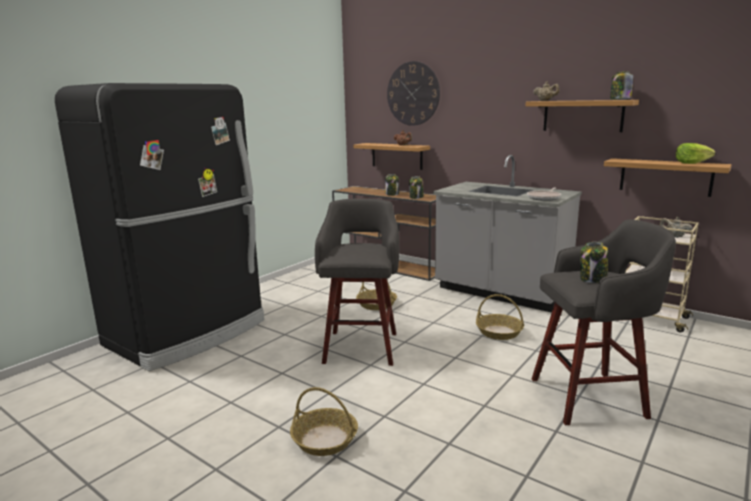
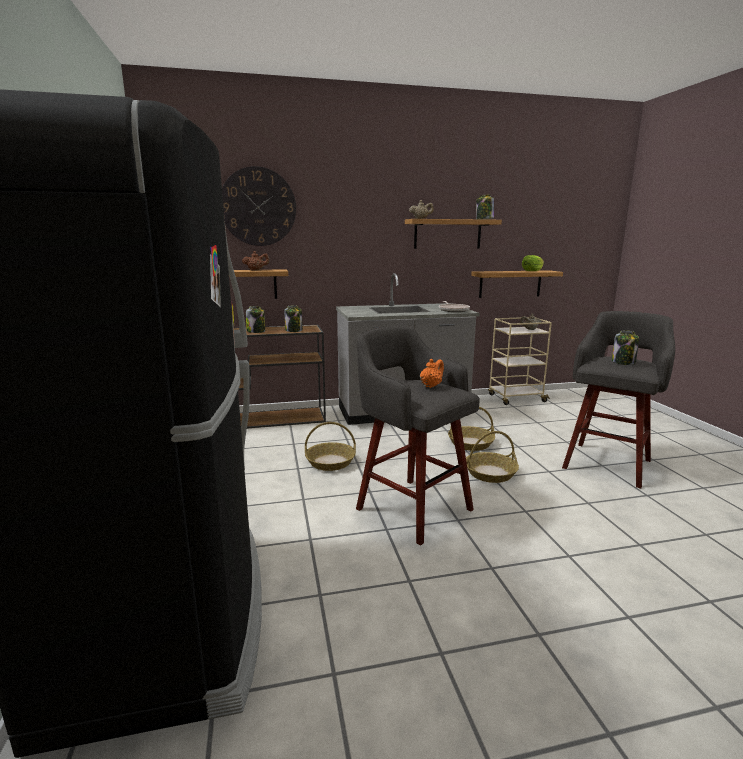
camera: 50 degrees left, 0 degrees up
basket [290,387,358,456] -> basket moved to [466,431,519,483]
none -> orange teapot [420,359,444,388]

